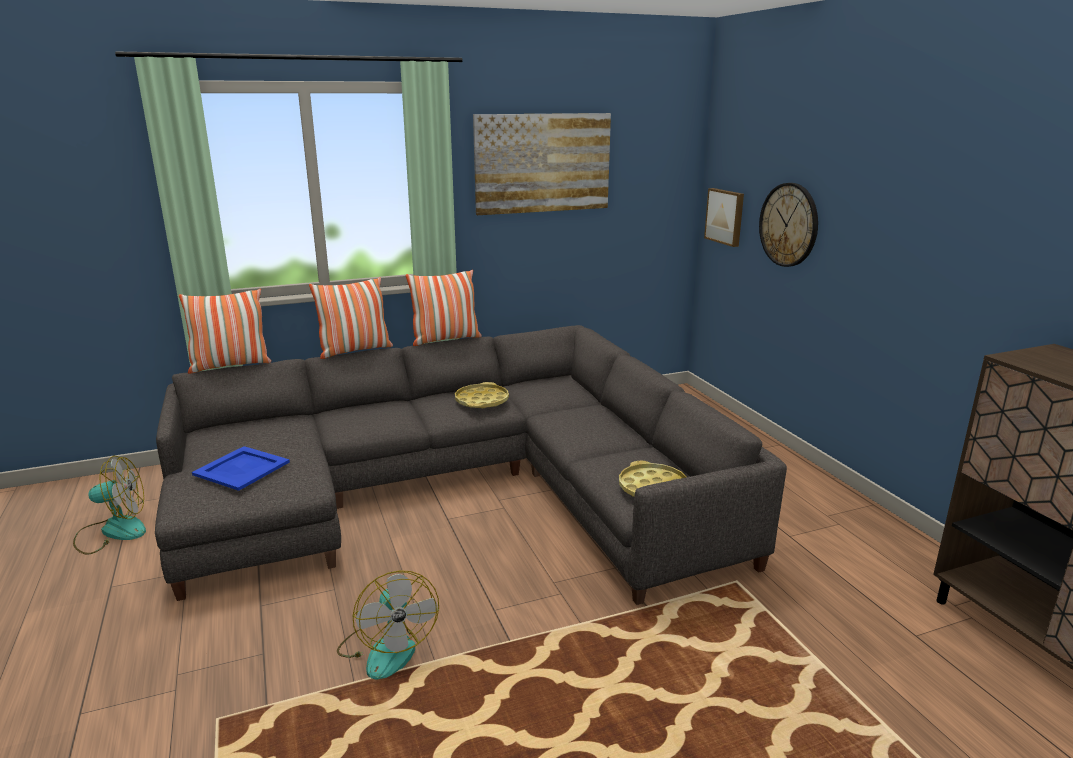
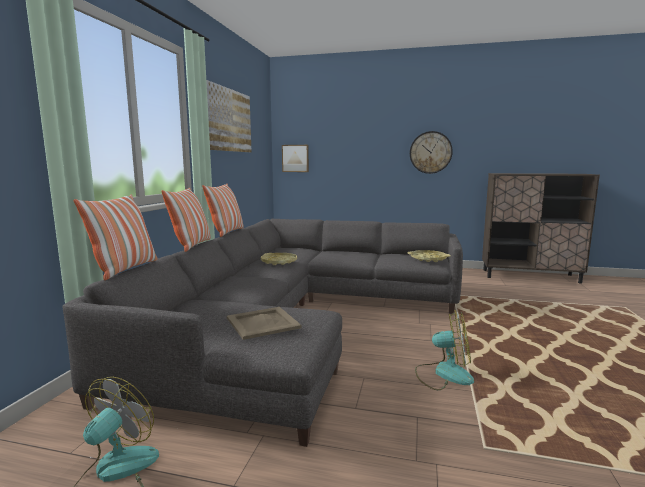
camera: 55 degrees left, 10 degrees down
blue tray [192,446,290,491] -> beige tray [227,307,302,340]
wall clock [759,183,818,267] -> wall clock moved to [410,131,453,174]

